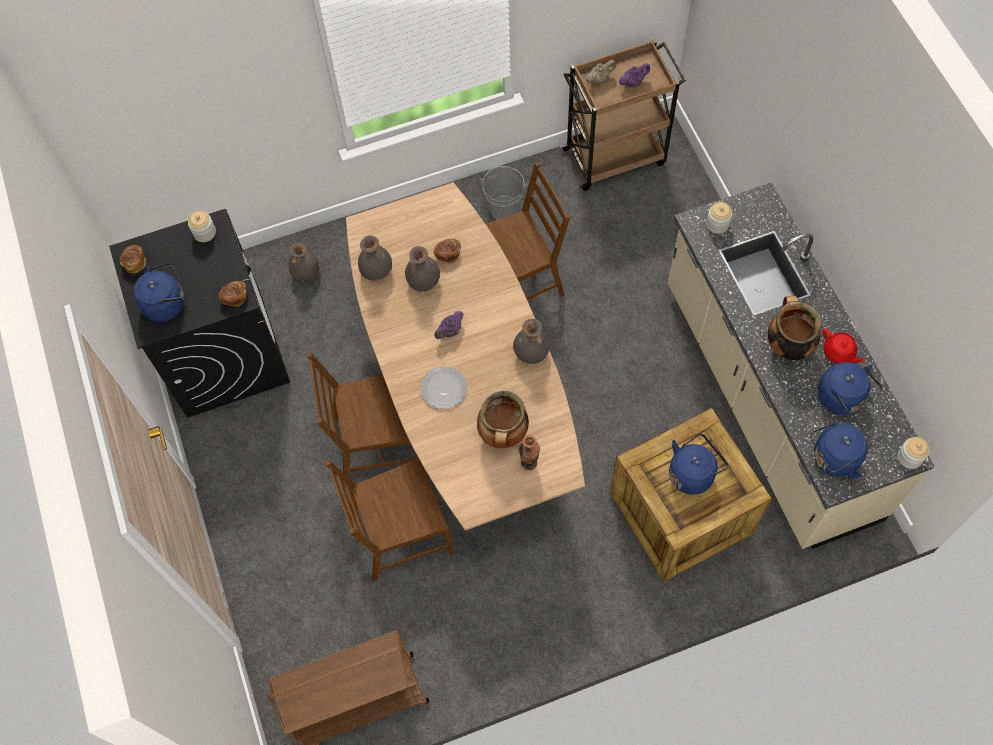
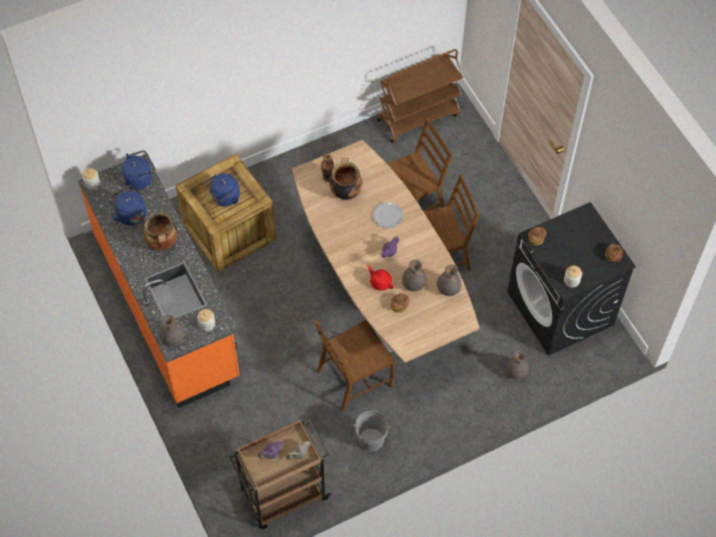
camera: 170 degrees right, 5 degrees down
blue kettle [133,263,184,322] -> none
grey vase [513,319,549,364] -> grey vase moved to [159,315,185,347]
beige counter [668,182,934,549] -> orange counter [78,154,239,408]
red teapot [822,329,865,364] -> red teapot moved to [367,265,394,291]

